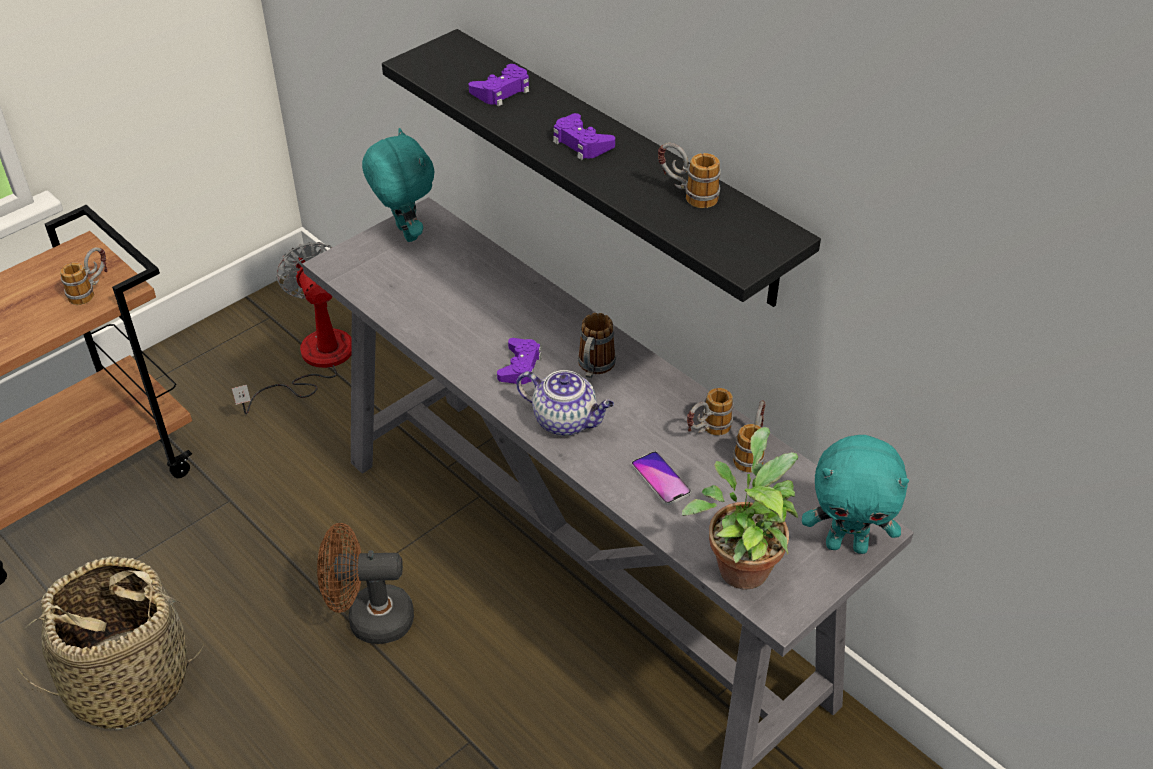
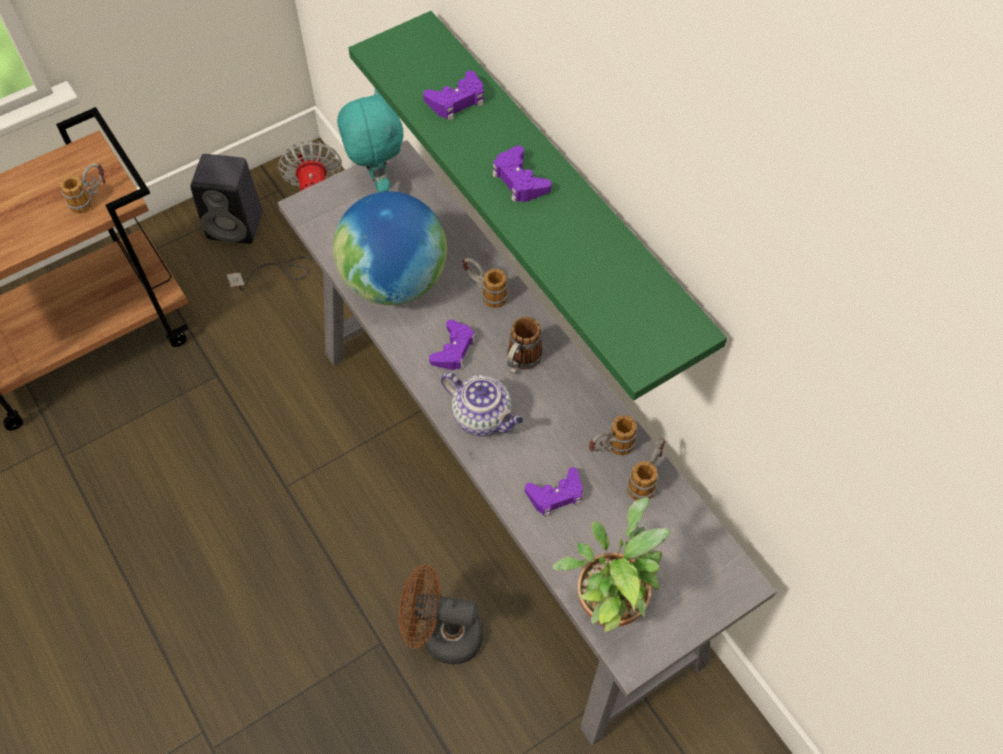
camera: 10 degrees right, 15 degrees up
basket [13,556,204,730] -> none
brown fan [317,523,414,644] -> brown fan moved to [399,564,483,664]
black shelf [382,29,821,307] -> green shelf [348,11,727,401]
phone [631,451,691,505] -> purple game controller [525,467,583,517]
mug [658,143,721,208] -> mug moved to [463,258,509,308]
turquoise plush toy [802,435,909,554] -> none
none -> black speaker [191,154,262,244]
none -> globe [333,191,447,305]

